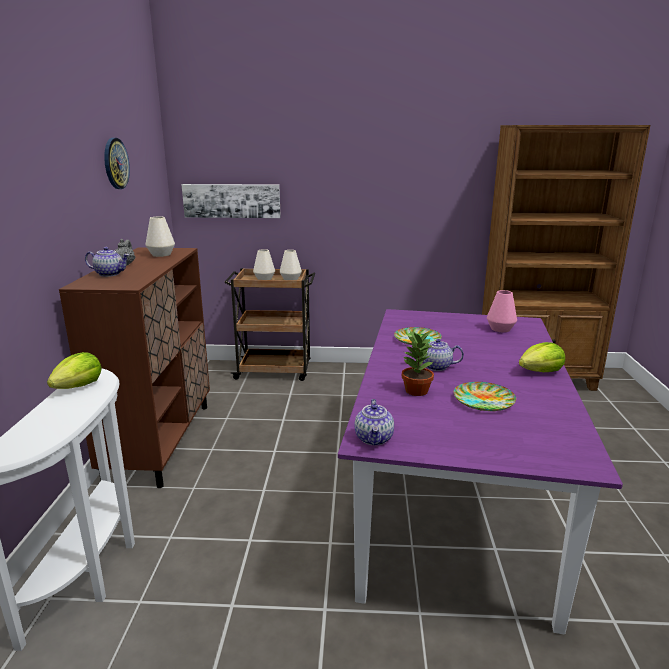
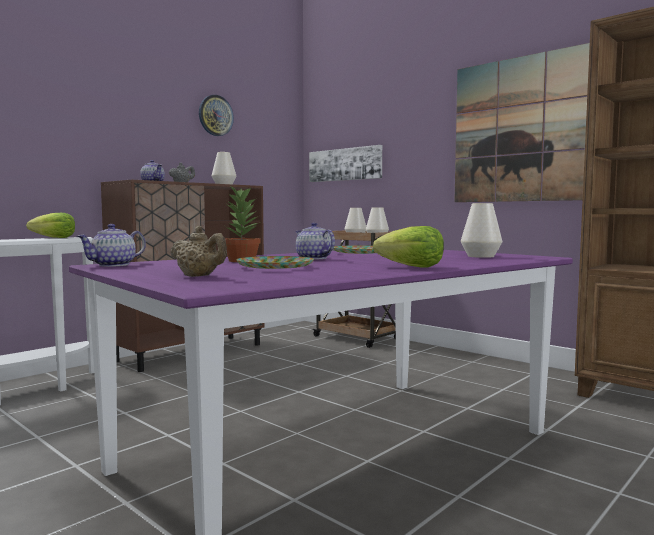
camera: 40 degrees right, 15 degrees down
pink vase [487,290,517,332] -> white vase [461,203,502,258]
none -> beige teapot [170,226,227,277]
none -> picture [454,43,590,202]

